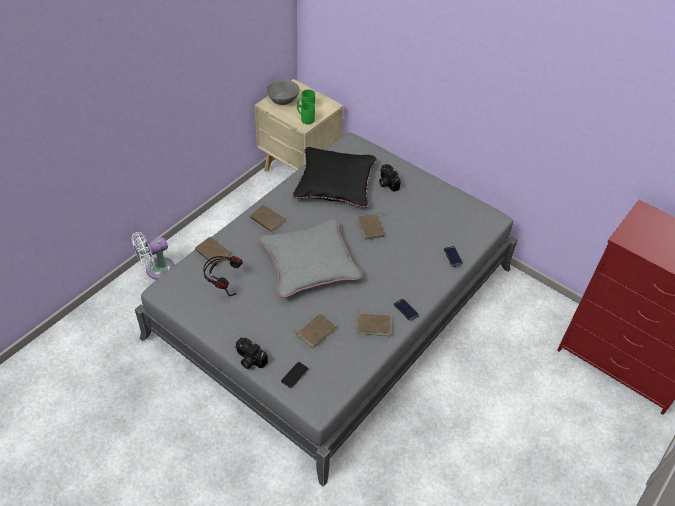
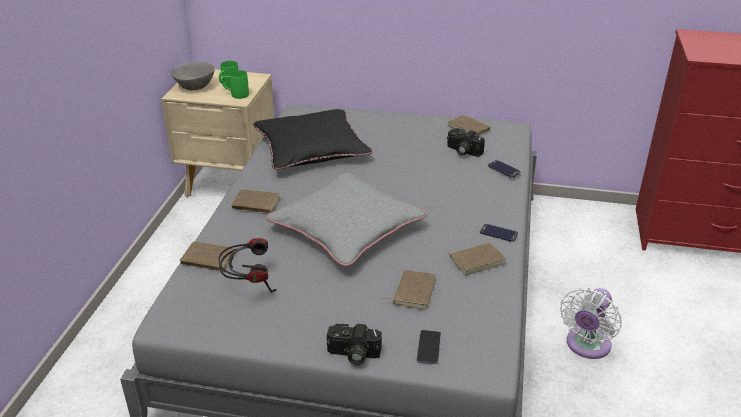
camera: 25 degrees left, 15 degrees down
white fan [132,232,175,280] -> white fan moved to [560,288,622,359]
brown book [357,212,385,240] -> brown book moved to [448,113,491,136]
camera [379,164,401,192] -> camera moved to [447,128,485,157]

